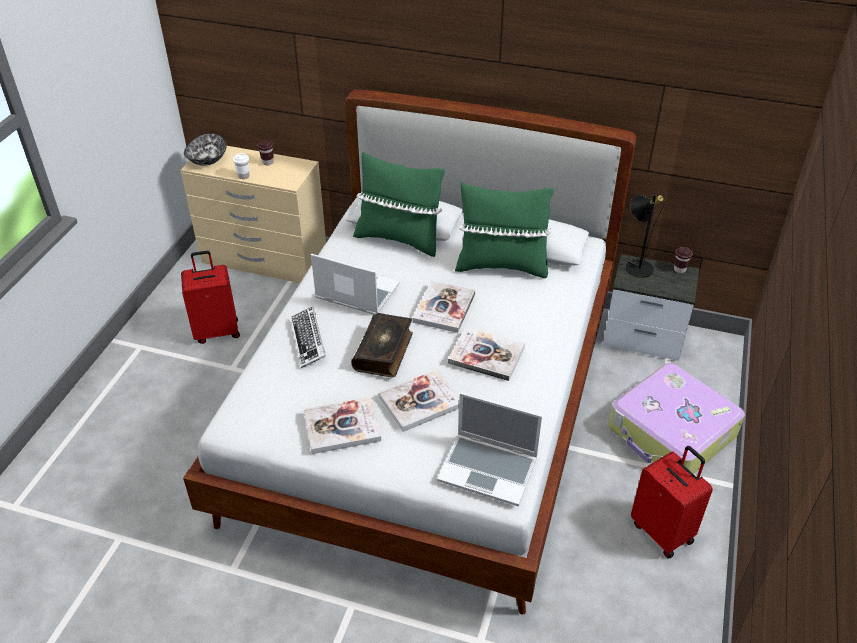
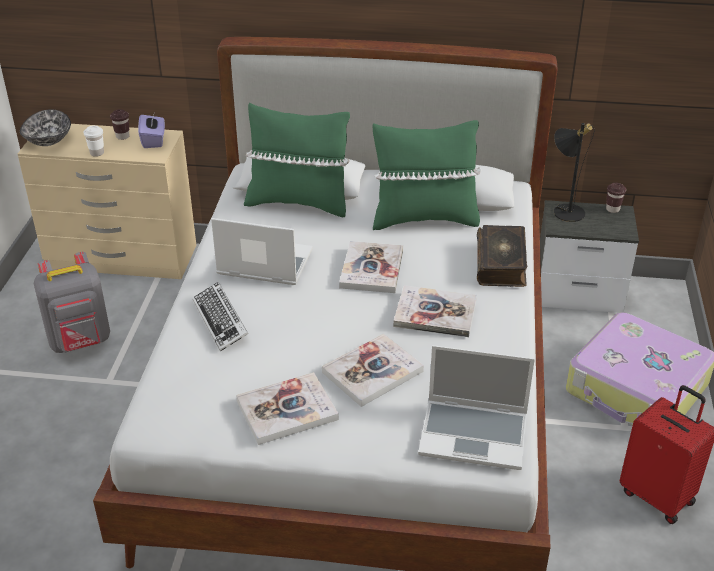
camera: 10 degrees left, 5 degrees down
red suitcase [181,251,240,344] -> grey backpack [33,252,110,353]
book [351,313,413,377] -> book moved to [477,225,528,287]
none -> purple tissue box [138,115,165,148]

